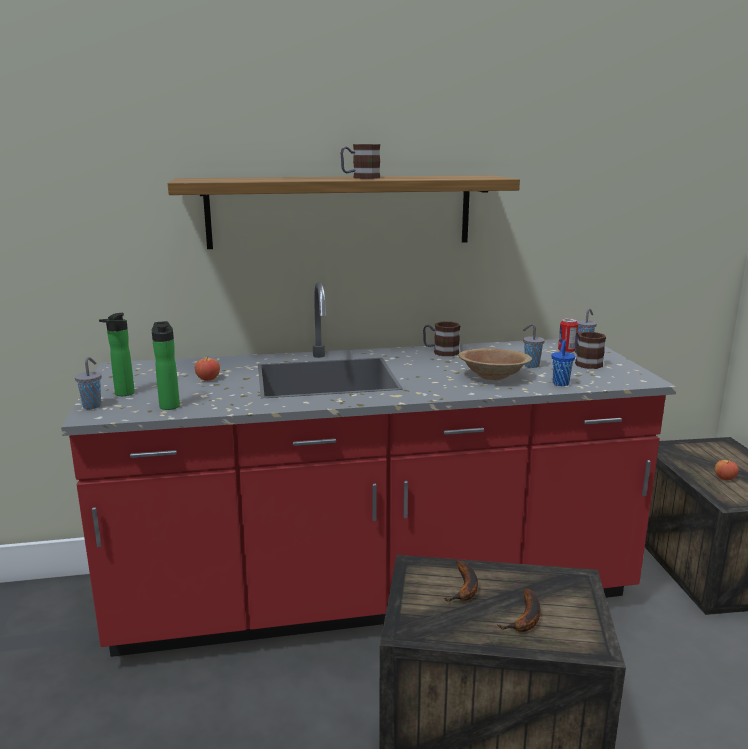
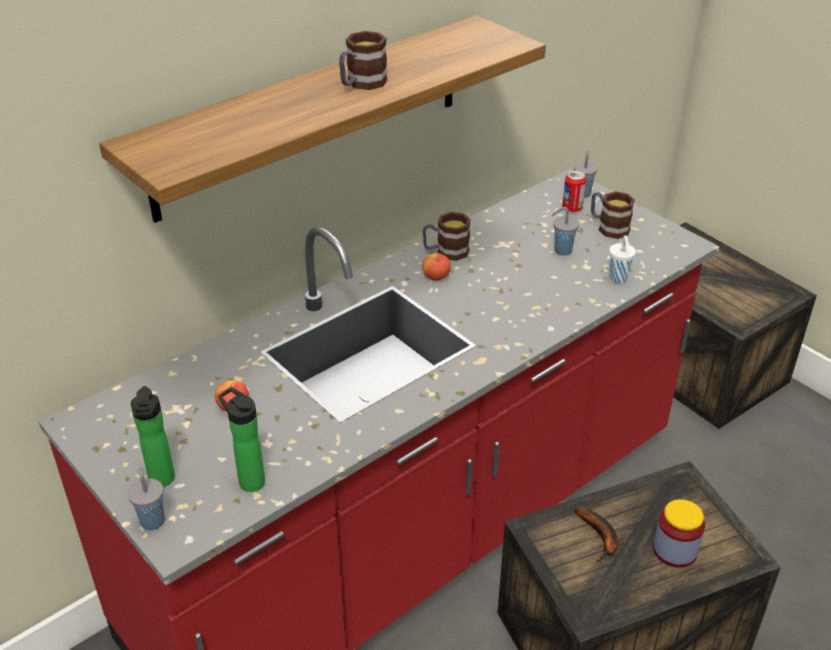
camera: 30 degrees left, 20 degrees up
brown bowl [458,348,532,380] -> none
banana [498,588,541,632] -> jar [653,499,705,568]
blue cup [552,340,575,386] -> white cup [609,235,636,283]
apple [715,459,739,480] -> apple moved to [422,253,451,281]

